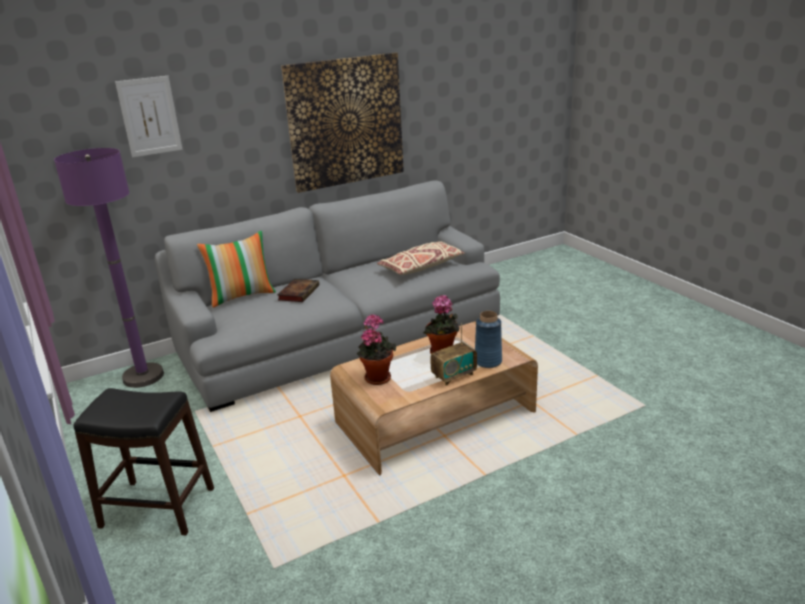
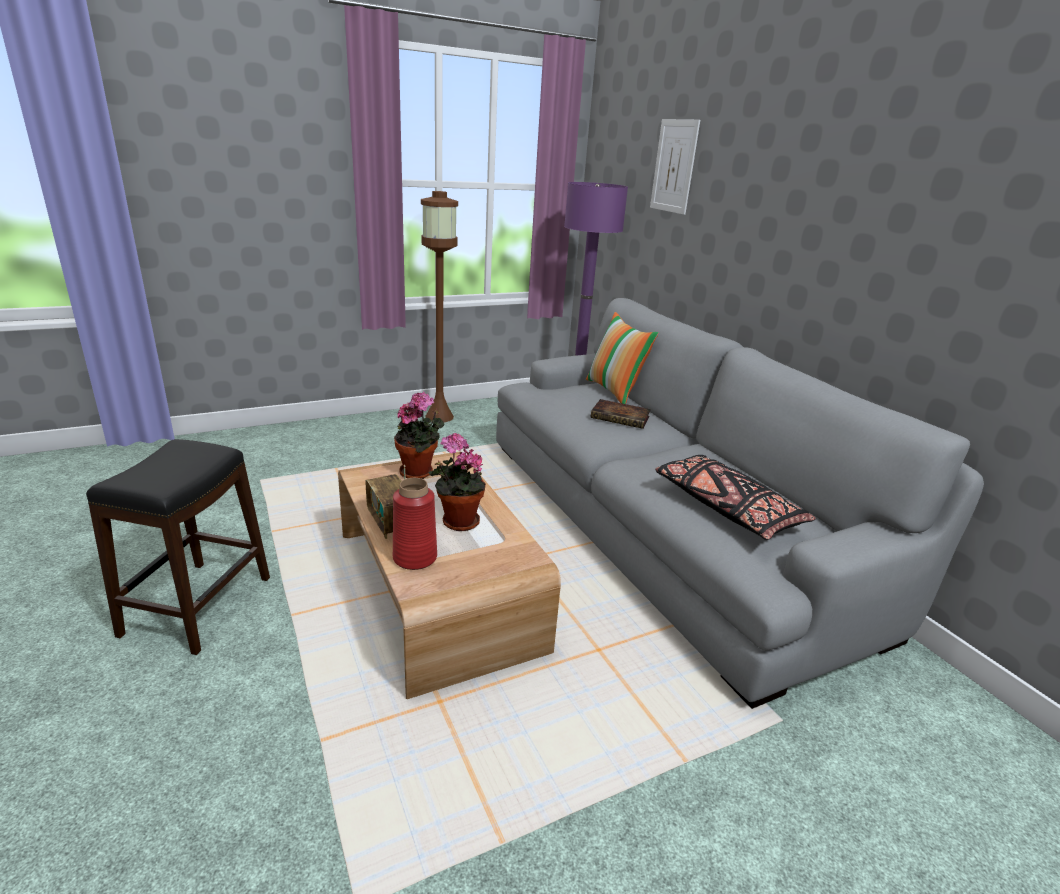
camera: 90 degrees right, 0 degrees up
black stool [73,388,214,535] -> black stool moved to [86,439,270,655]
picture [281,53,404,193] -> none
beige pillow [377,241,465,275] -> black pillow [655,455,816,540]
blue vase [475,311,502,368] -> red vase [393,478,437,570]
none -> brown floor lamp [421,191,458,422]

